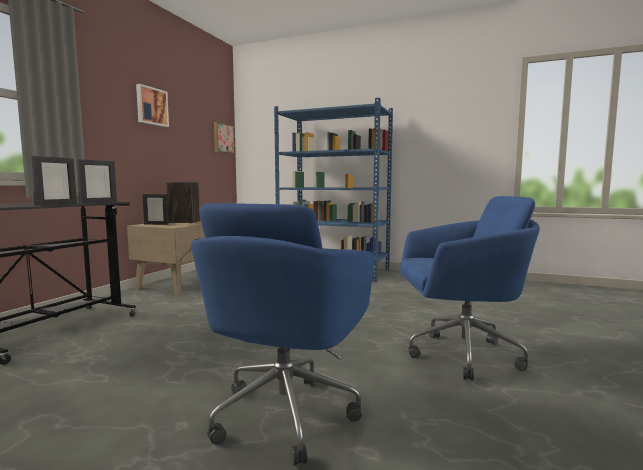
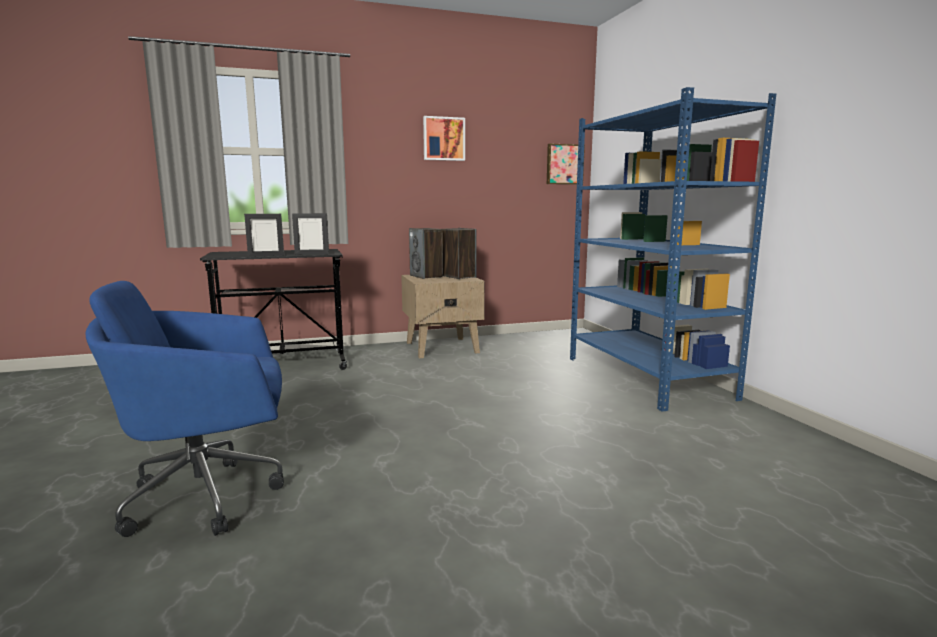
camera: 50 degrees right, 5 degrees up
picture frame [142,194,169,225] -> speaker [409,228,443,279]
blue office chair [400,196,540,381] -> none

